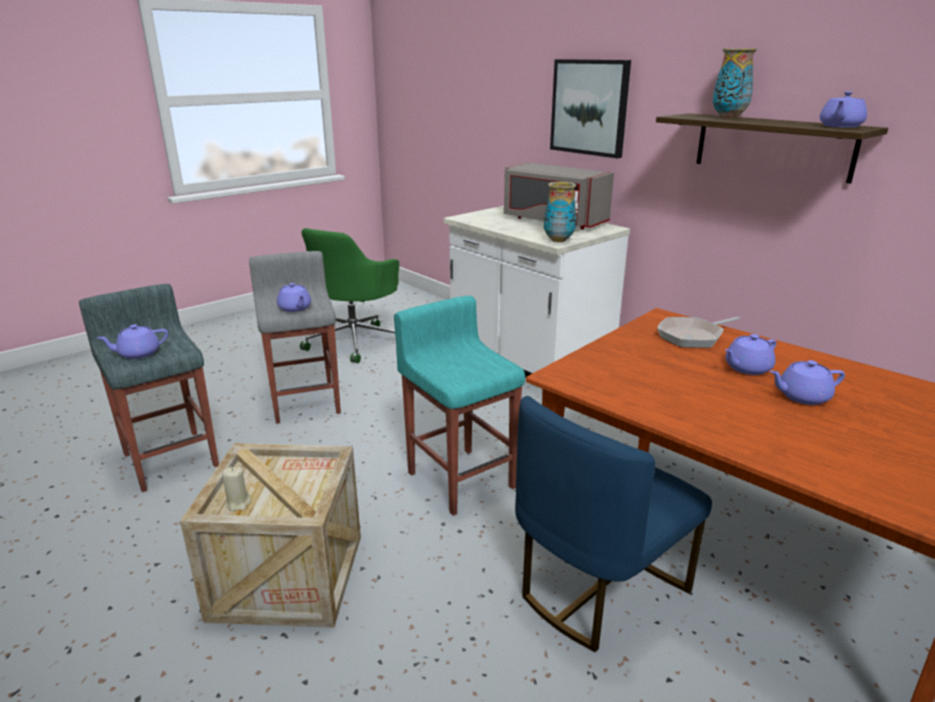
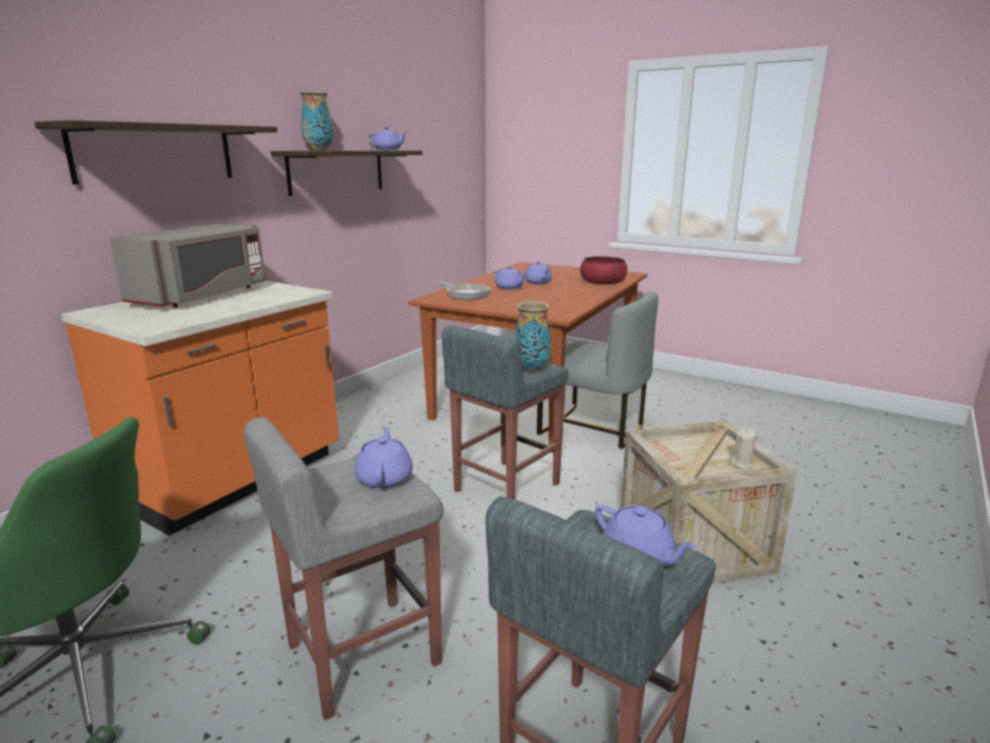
camera: 105 degrees left, 5 degrees down
purple teapot [277,283,311,312] -> purple teapot turned 45 degrees counterclockwise [354,427,413,489]
turquoise stool [394,296,525,516] -> grey stool [442,326,568,500]
white counter [444,206,630,378] -> orange counter [61,281,339,536]
blue chair [515,396,712,652] -> grey chair [537,291,658,449]
vase [544,182,576,242] -> vase moved to [514,301,551,372]
picture [550,59,631,158] -> shelf [34,120,278,184]
none -> red bowl [580,256,627,284]

